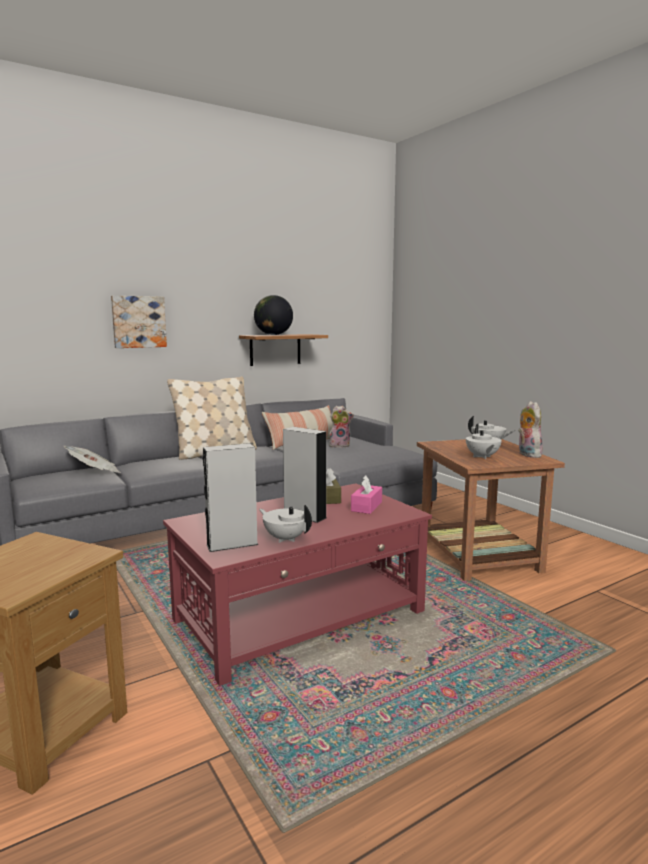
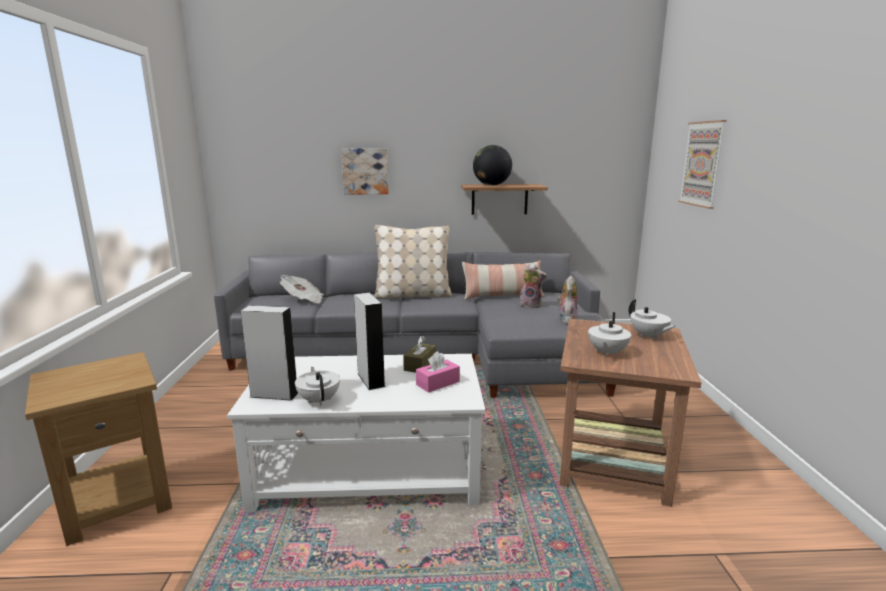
camera: 30 degrees right, 5 degrees up
red coffee table [163,483,432,686] -> white coffee table [227,354,485,512]
plush toy [518,401,544,458] -> plush toy moved to [557,275,578,324]
none -> picture [678,120,727,209]

